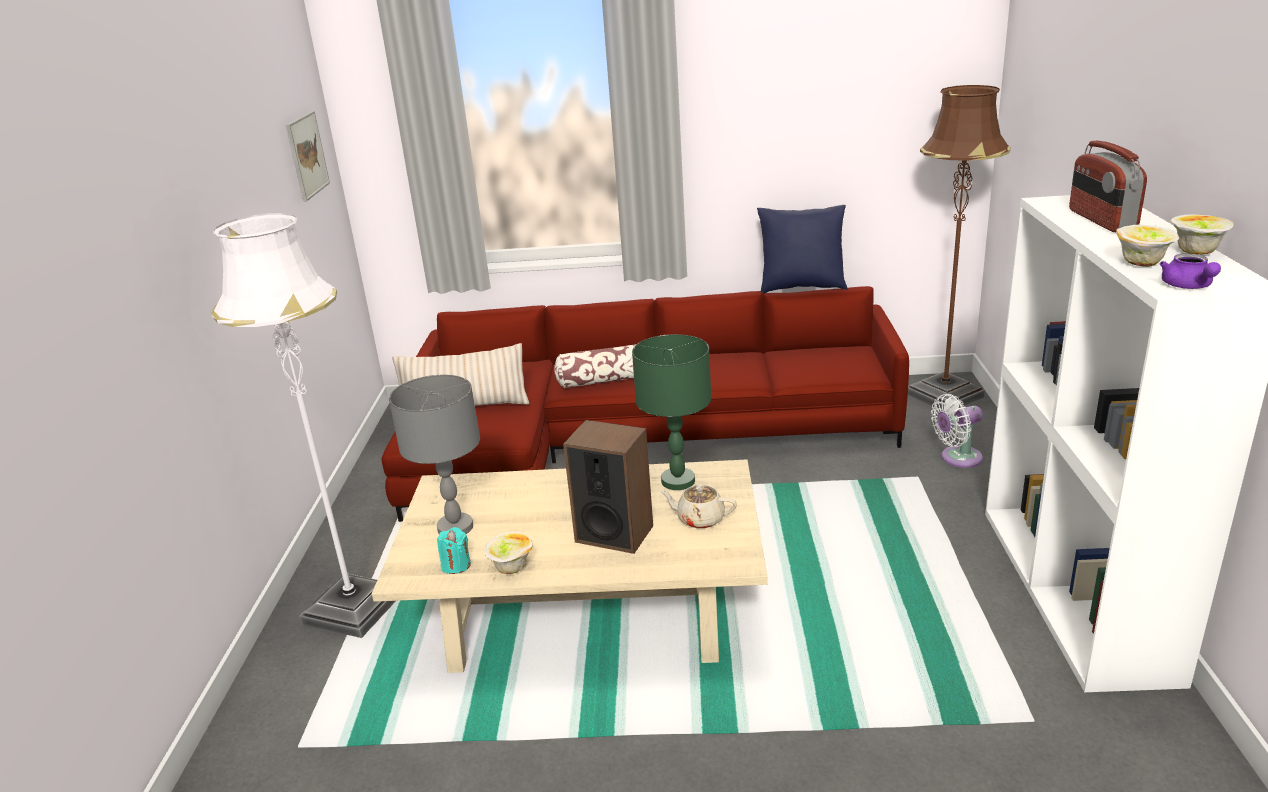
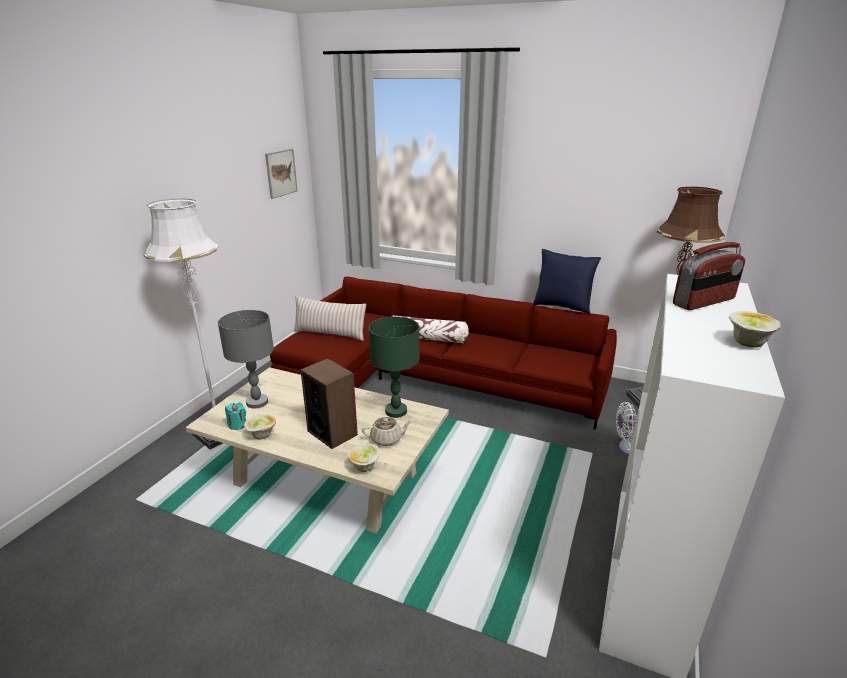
camera: 20 degrees right, 0 degrees up
beige teapot [660,485,737,529] -> beige teapot turned 135 degrees clockwise [362,417,412,446]
radio [1069,141,1147,232] -> radio turned 135 degrees counterclockwise [673,242,745,310]
bowl [1116,224,1179,267] -> bowl moved to [348,443,380,472]
purple teapot [1160,253,1221,289] -> none

